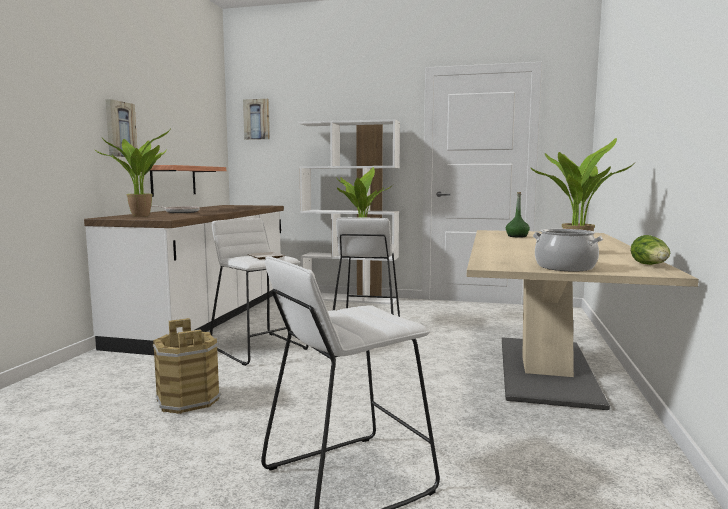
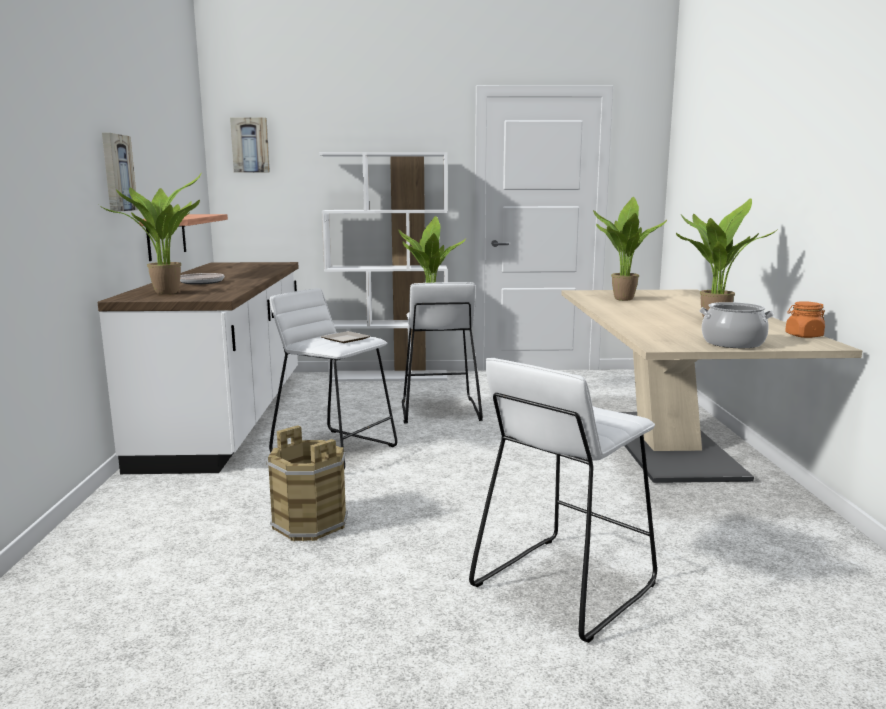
camera: 15 degrees left, 5 degrees up
green bottle [506,192,530,238] -> potted plant [593,197,667,301]
lettuce [631,235,670,265] -> orange jar [785,301,825,338]

